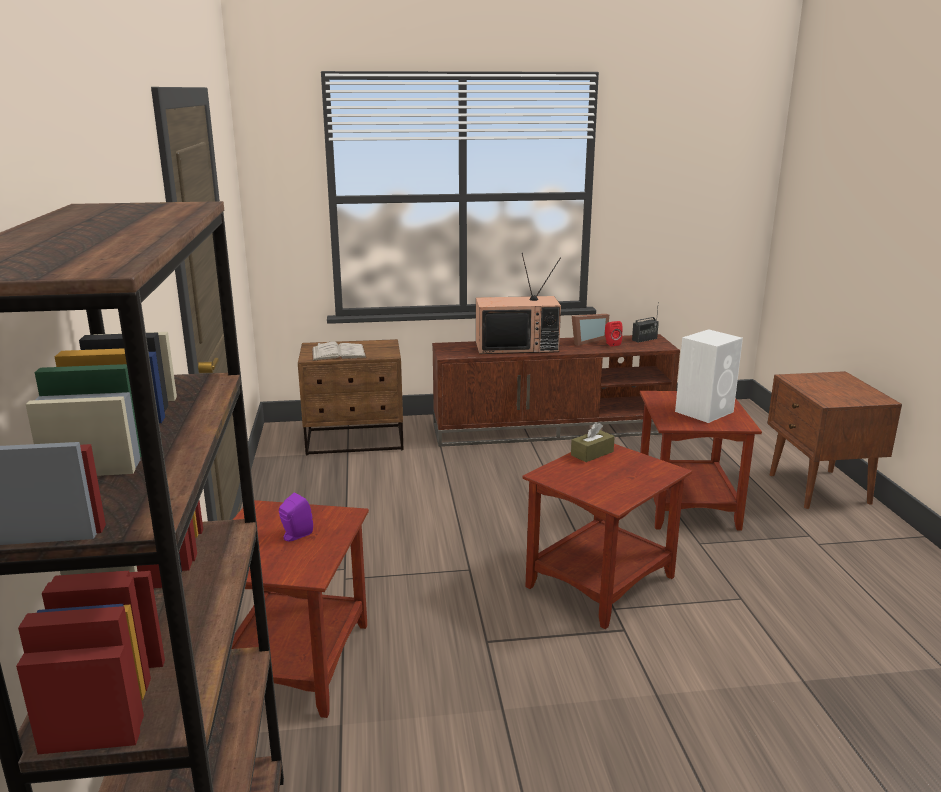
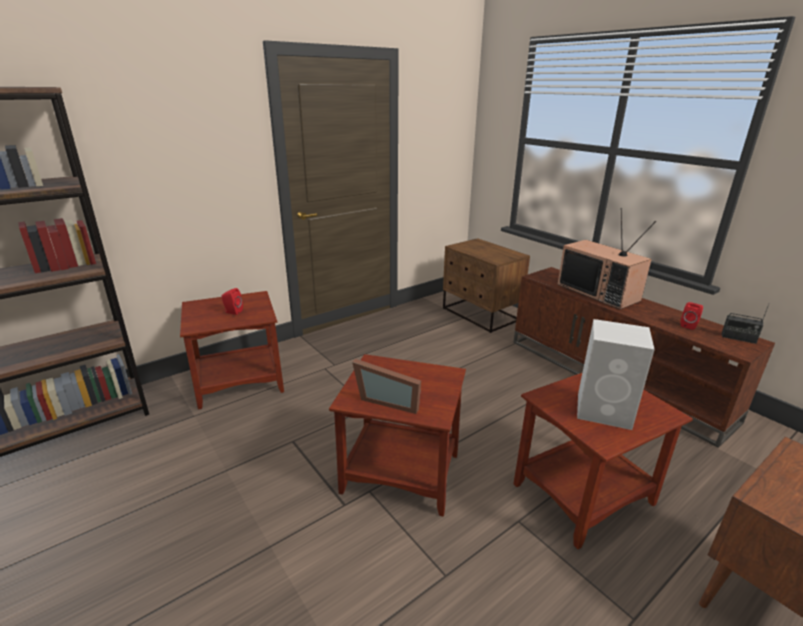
camera: 60 degrees right, 5 degrees up
purple speaker [279,493,313,541] -> red speaker [221,288,243,315]
white book [312,342,367,361] -> none
brown tissue box [571,422,615,462] -> none
picture frame [572,314,609,346] -> picture frame moved to [352,359,421,414]

